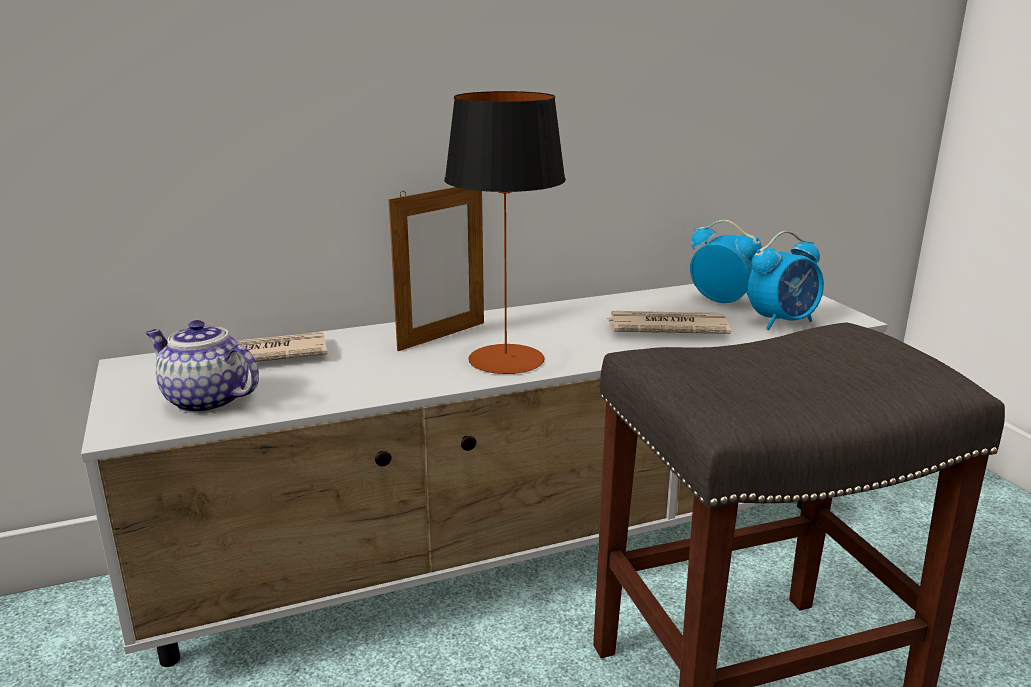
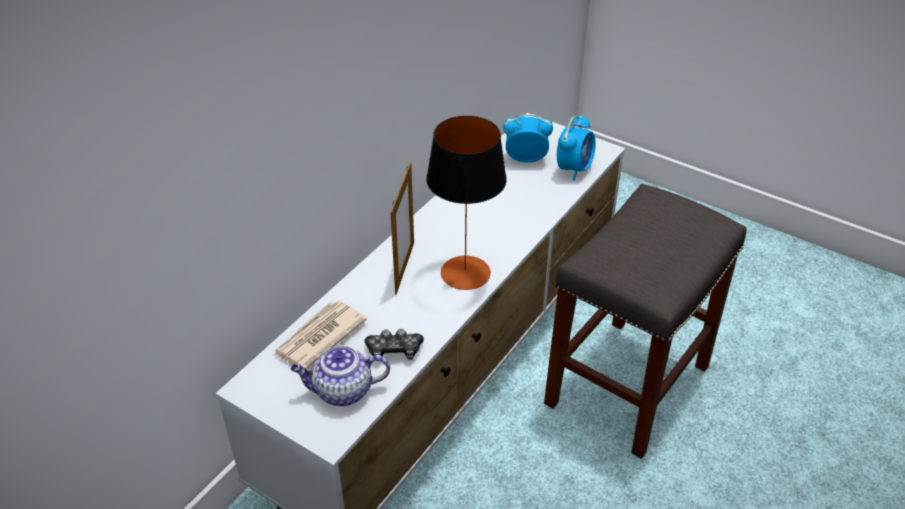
camera: 35 degrees left, 20 degrees up
newspaper [607,311,731,334] -> none
none -> game controller [365,329,424,361]

